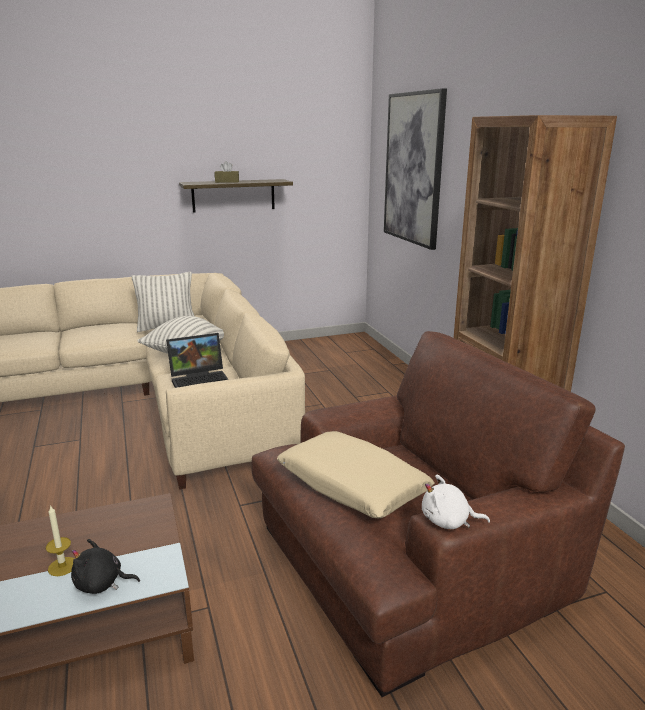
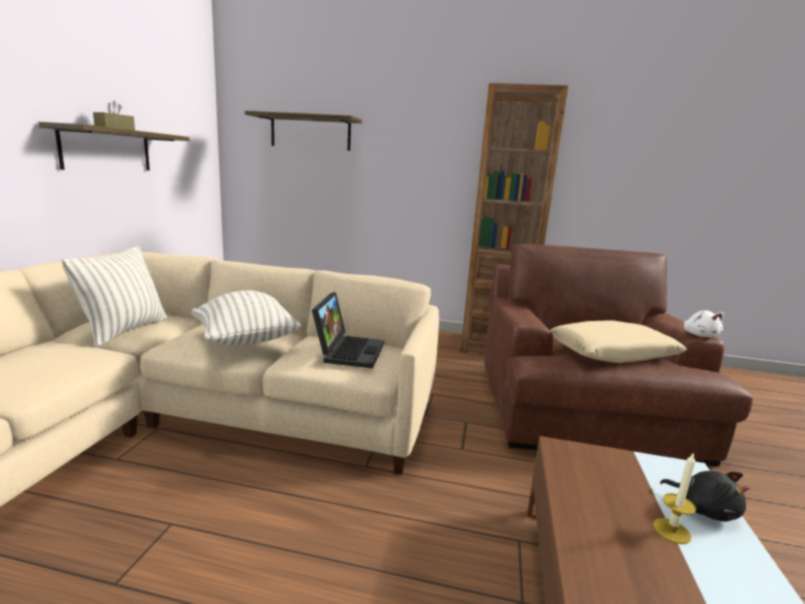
camera: 60 degrees left, 5 degrees down
black plush toy [71,539,140,594] -> black plush toy turned 75 degrees counterclockwise [660,471,749,521]
picture [384,88,447,250] -> shelf [245,111,362,151]
white plush toy [422,474,490,529] -> white plush toy turned 45 degrees counterclockwise [683,310,724,337]

